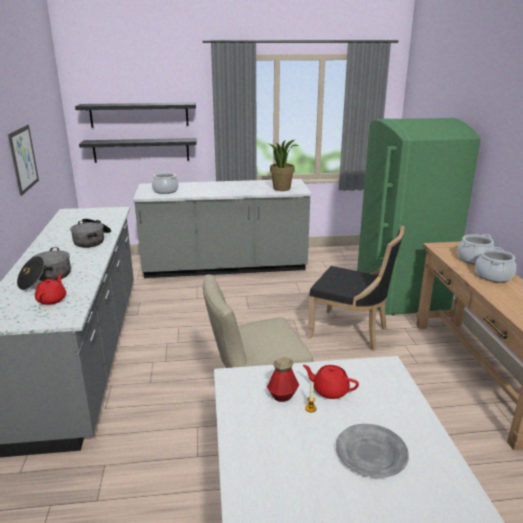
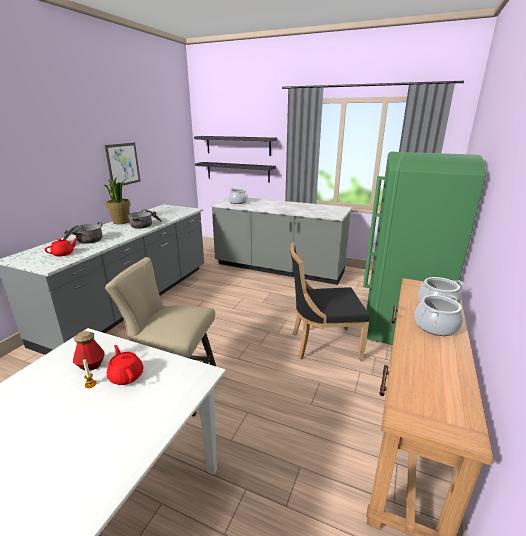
camera: 30 degrees right, 0 degrees up
potted plant [269,140,298,191] -> potted plant moved to [105,177,130,224]
black chair [307,226,405,351] -> black chair turned 120 degrees clockwise [290,243,370,361]
grey plate [336,424,409,478] -> none

